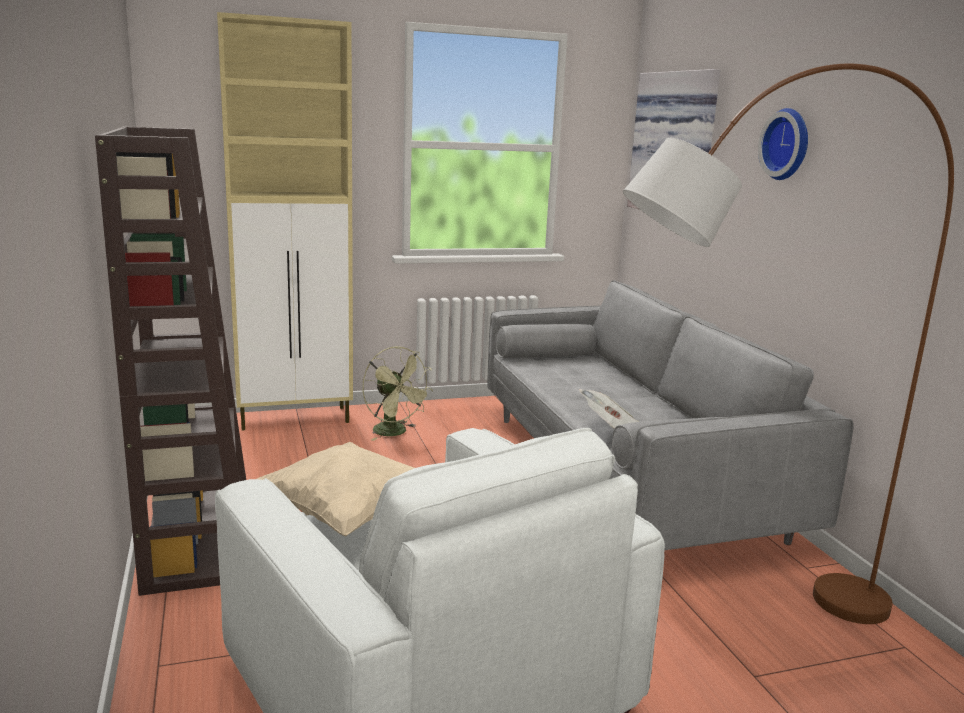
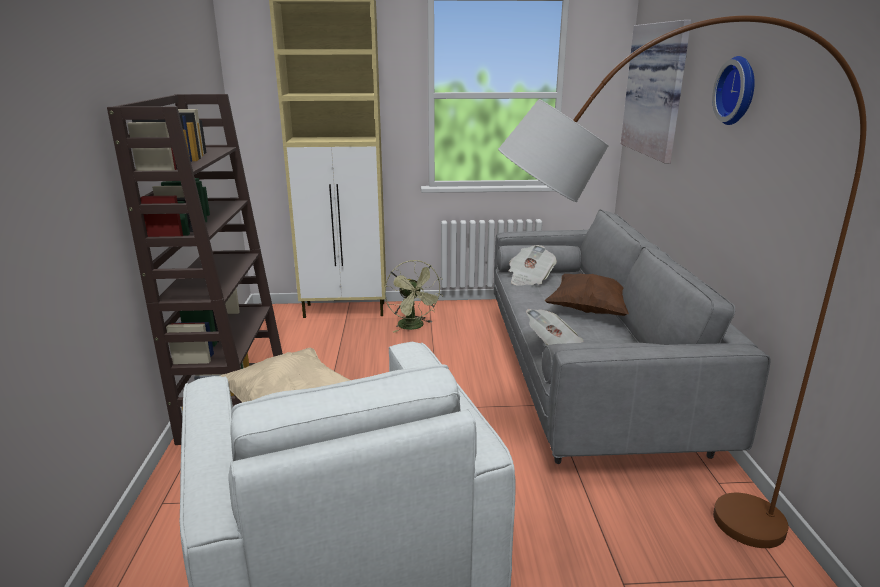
camera: 15 degrees right, 5 degrees up
none -> newspaper [509,245,557,286]
none -> brown pillow [544,274,629,316]

